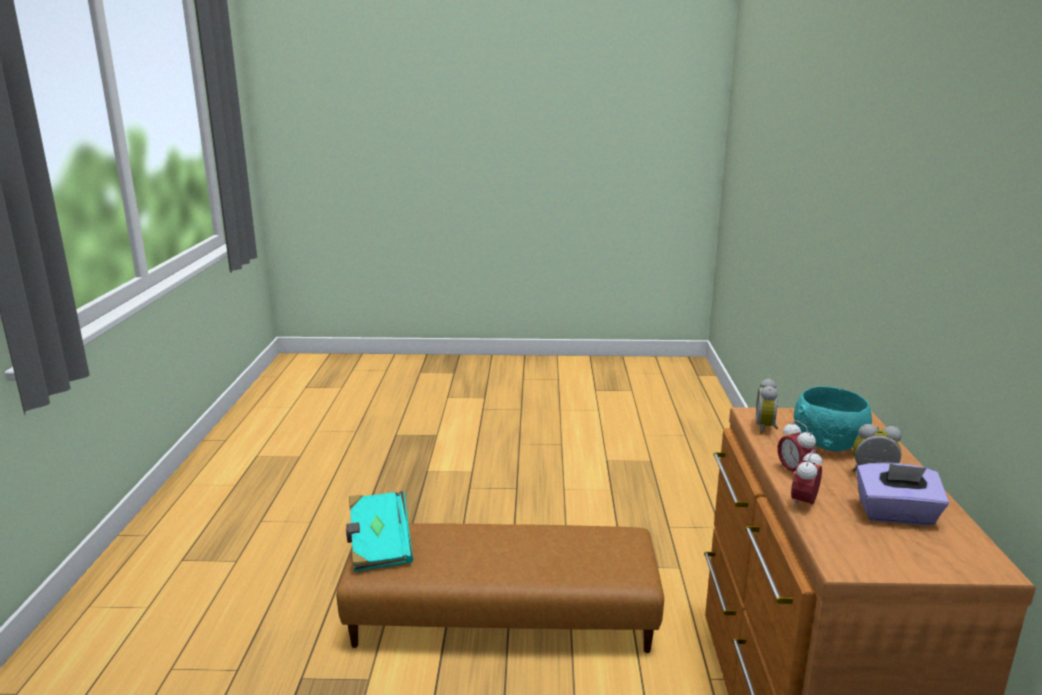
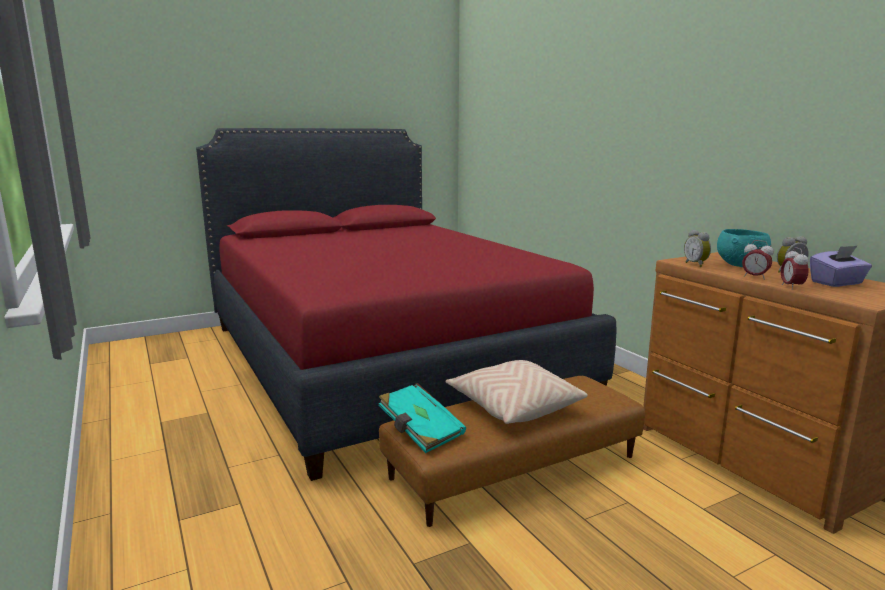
camera: 30 degrees left, 5 degrees down
none -> red bed [196,128,616,481]
none -> beige pillow [445,360,588,424]

